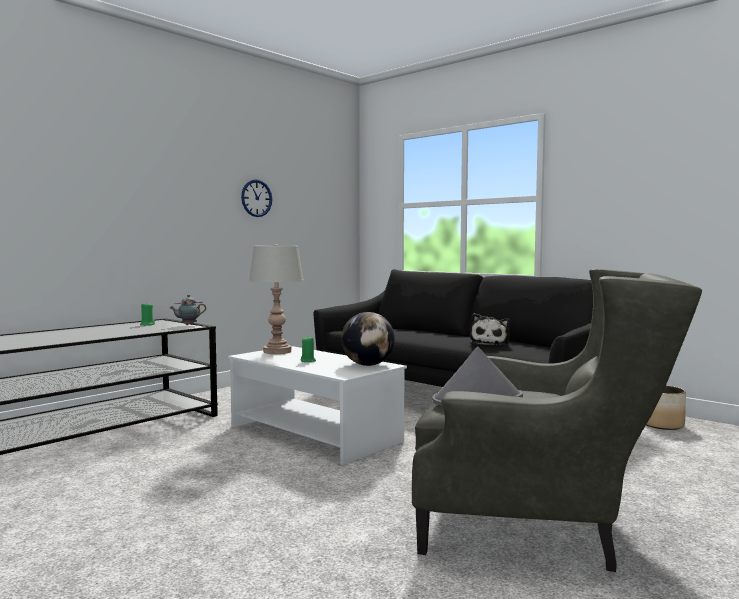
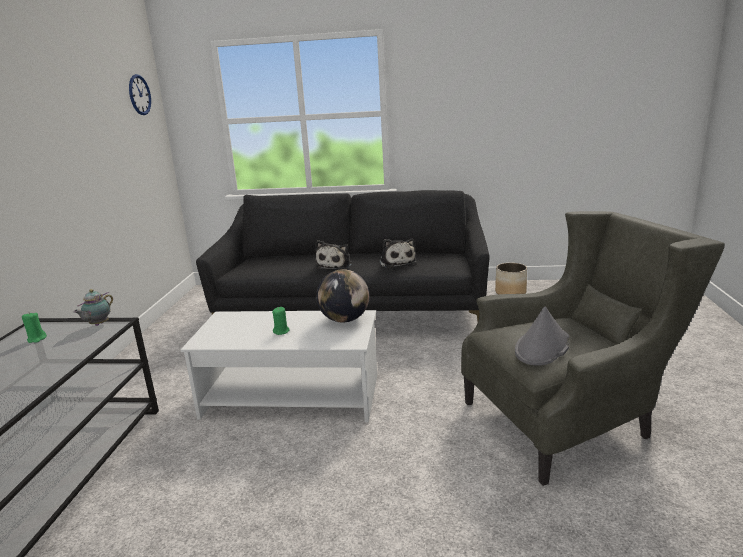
camera: 35 degrees left, 15 degrees up
wall clock [241,179,272,217] -> wall clock moved to [129,74,151,115]
grey table lamp [249,244,304,354] -> none
none -> plush toy [315,240,352,270]

